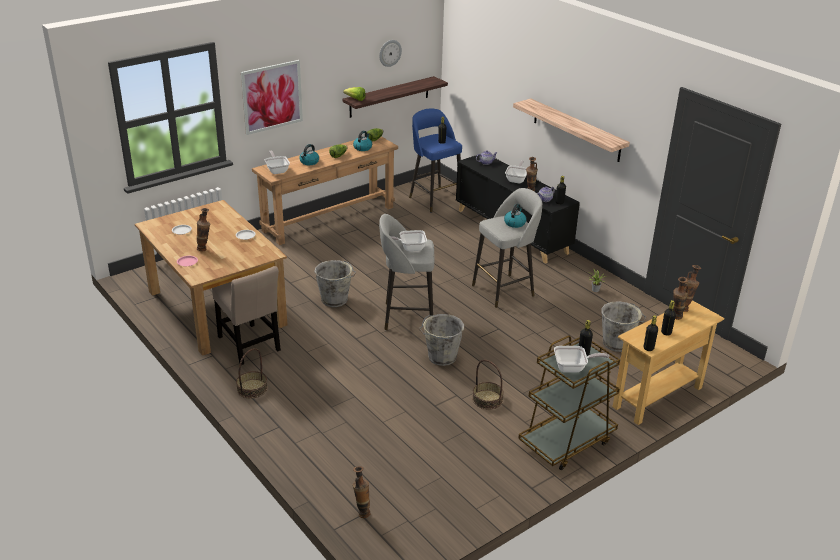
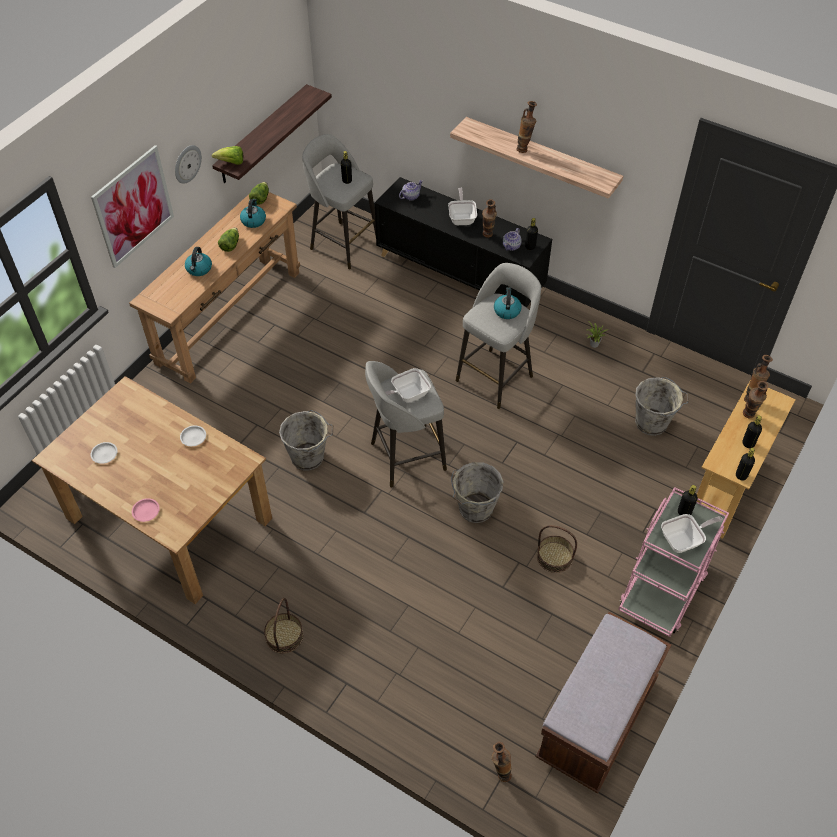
camera: 20 degrees left, 20 degrees up
vase [197,208,210,251] -> vase moved to [516,101,537,153]
beige chair [212,266,281,365] -> none
frying pan [265,151,290,174] -> none
wall clock [379,40,402,67] -> wall clock moved to [175,145,202,184]
blue stool [409,109,462,213] -> grey stool [302,134,376,269]
brown cart [518,336,620,470] -> pink cart [618,487,729,637]
none -> brown bench [535,612,672,794]

